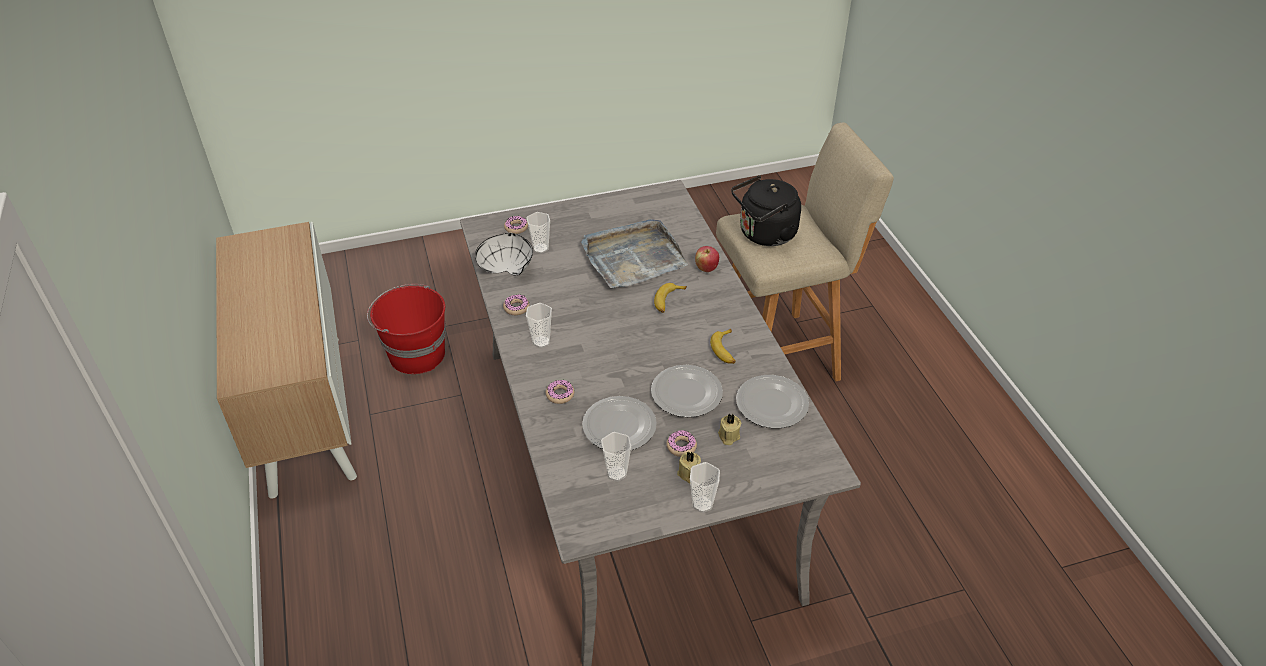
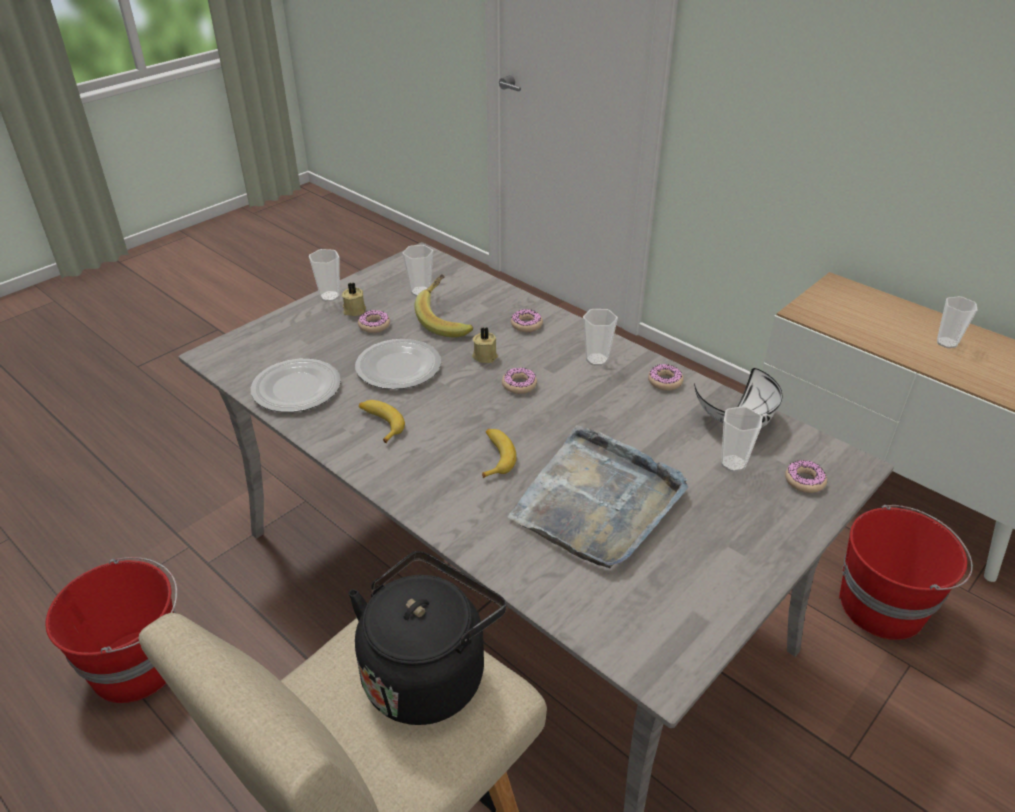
camera: 150 degrees right, 5 degrees down
plate [582,396,657,450] -> banana [415,274,473,337]
apple [695,246,719,272] -> none
beige candle [718,414,741,445] -> beige candle moved to [472,327,498,363]
none -> red bucket [46,557,177,703]
none -> donut [502,368,537,394]
none -> cup [937,296,977,348]

